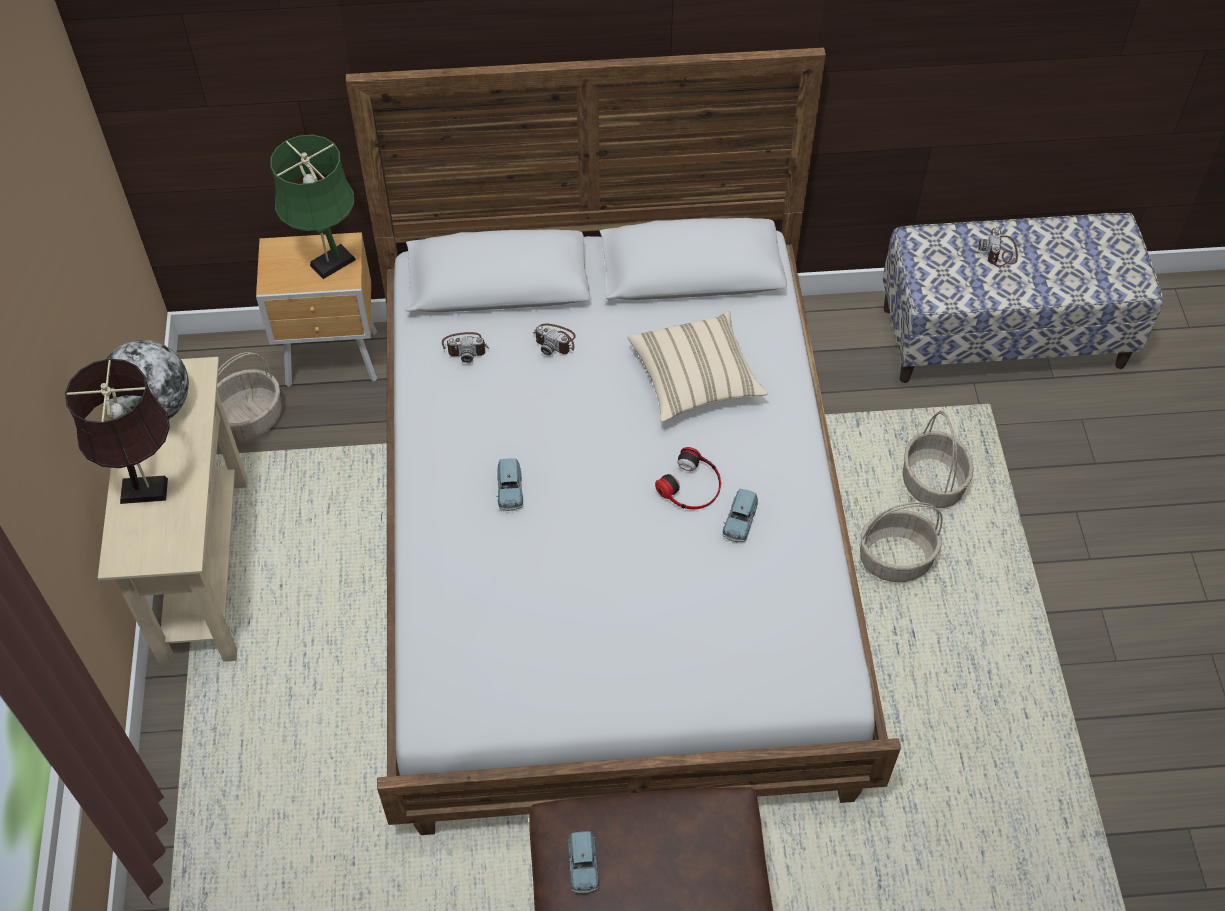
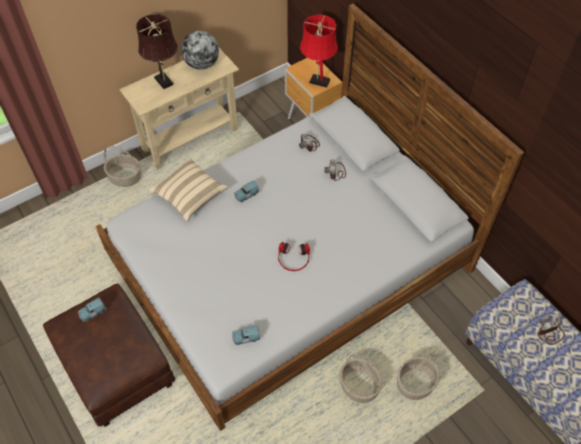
camera: 60 degrees right, 0 degrees up
basket [217,352,282,441] -> basket moved to [104,146,141,187]
green table lamp [270,135,356,279] -> red table lamp [300,15,338,87]
beige pillow [627,311,768,422] -> beige pillow moved to [149,158,228,221]
blue toy car [723,489,758,542] -> blue toy car moved to [232,325,260,345]

